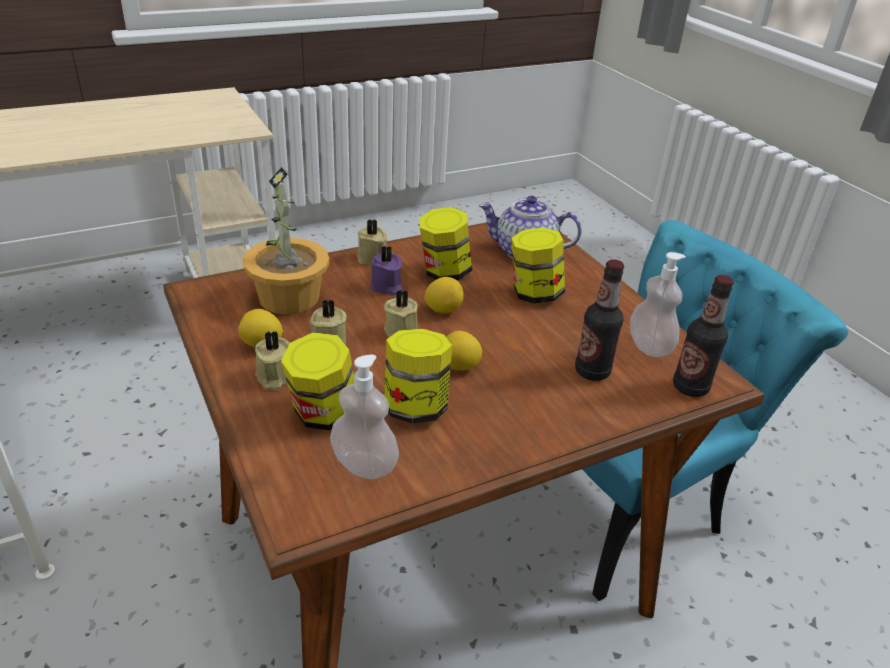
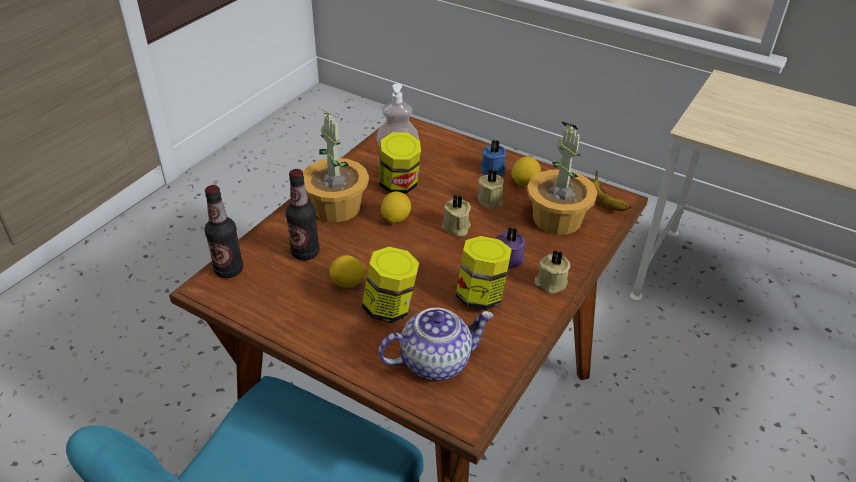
camera: 150 degrees right, 5 degrees up
beige candle [255,331,290,390] -> blue candle [481,140,506,176]
jar [281,332,354,431] -> none
lemon [424,277,464,313] -> lemon moved to [329,255,366,288]
soap dispenser [630,252,686,357] -> none
none -> potted plant [303,113,369,222]
none -> banana [592,170,631,211]

